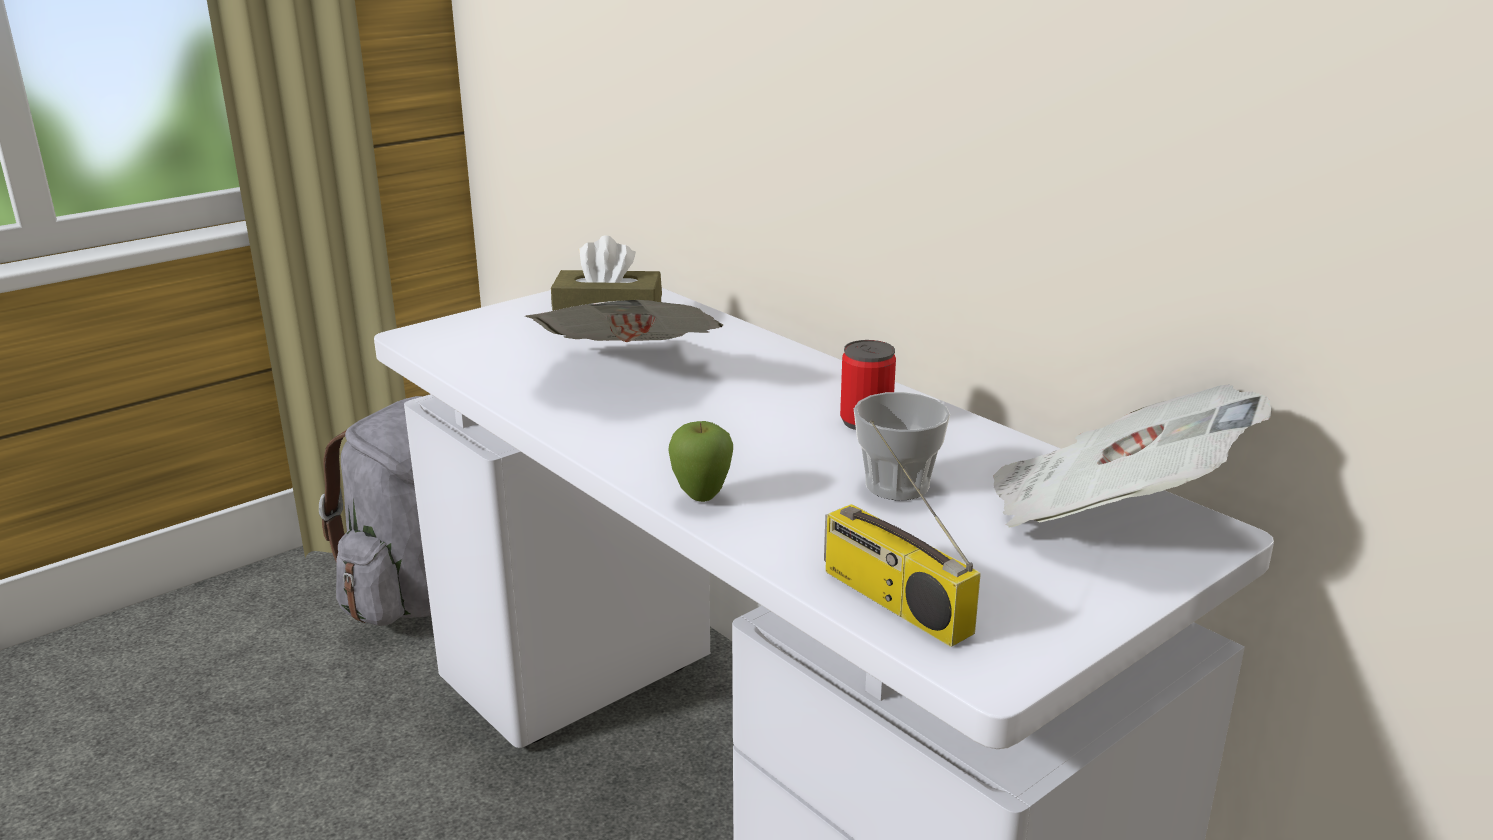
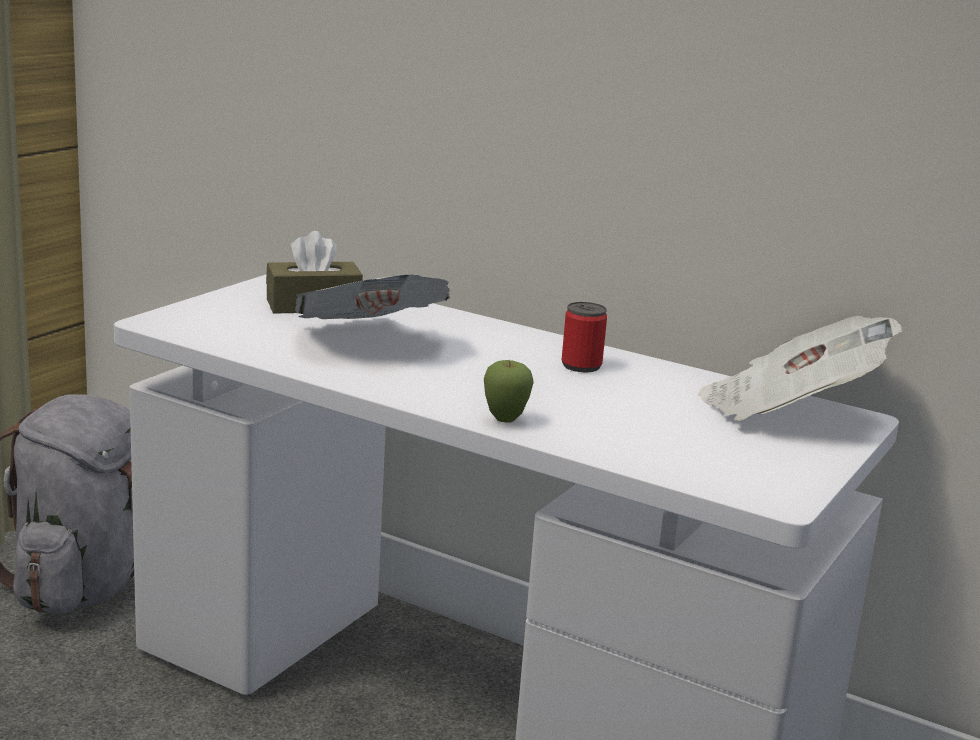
camera: 20 degrees left, 5 degrees down
radio [824,420,981,647] -> none
cup [854,392,950,500] -> none

